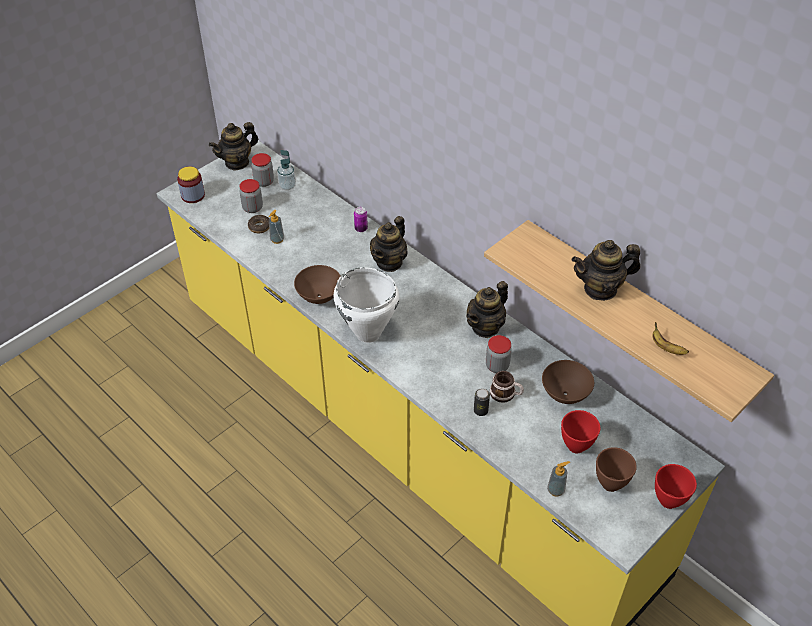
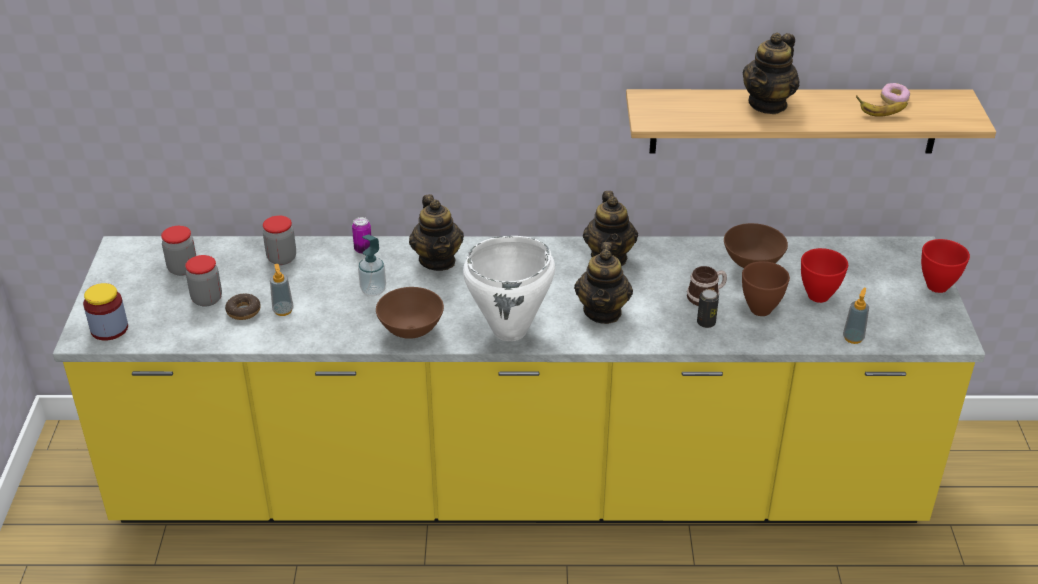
camera: 45 degrees left, 10 degrees down
teapot [209,122,258,171] -> teapot moved to [574,242,633,324]
soap dispenser [277,150,296,190] -> soap dispenser moved to [358,235,386,296]
jar [486,335,512,373] -> jar moved to [263,216,296,265]
brown bowl [596,447,637,492] -> brown bowl moved to [742,261,790,316]
none -> donut [881,83,910,104]

